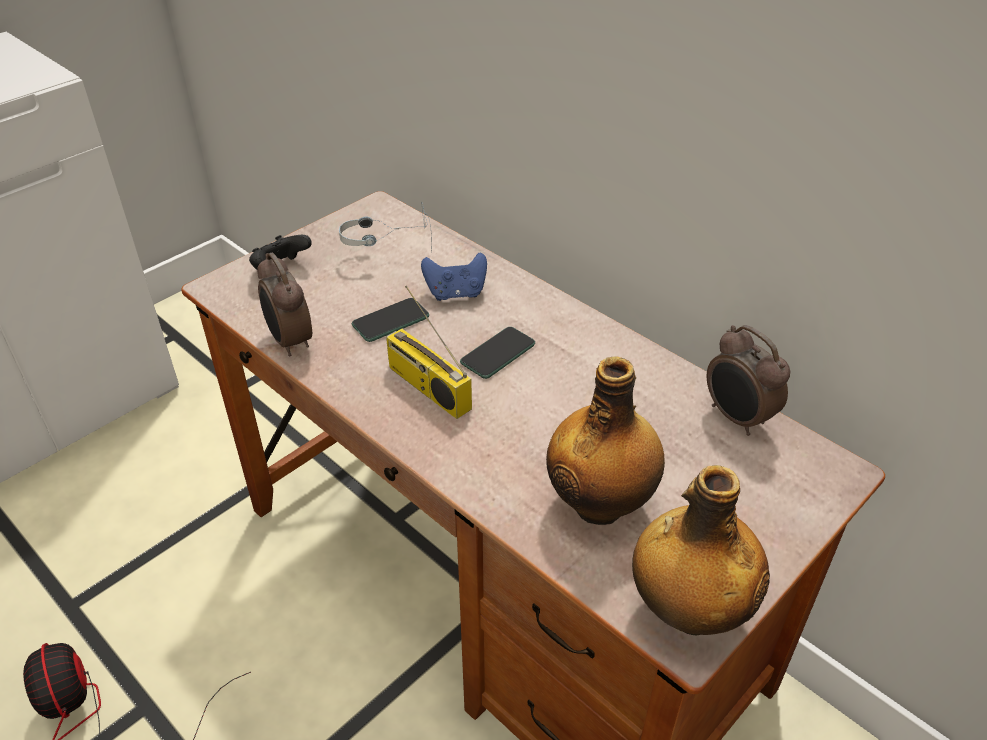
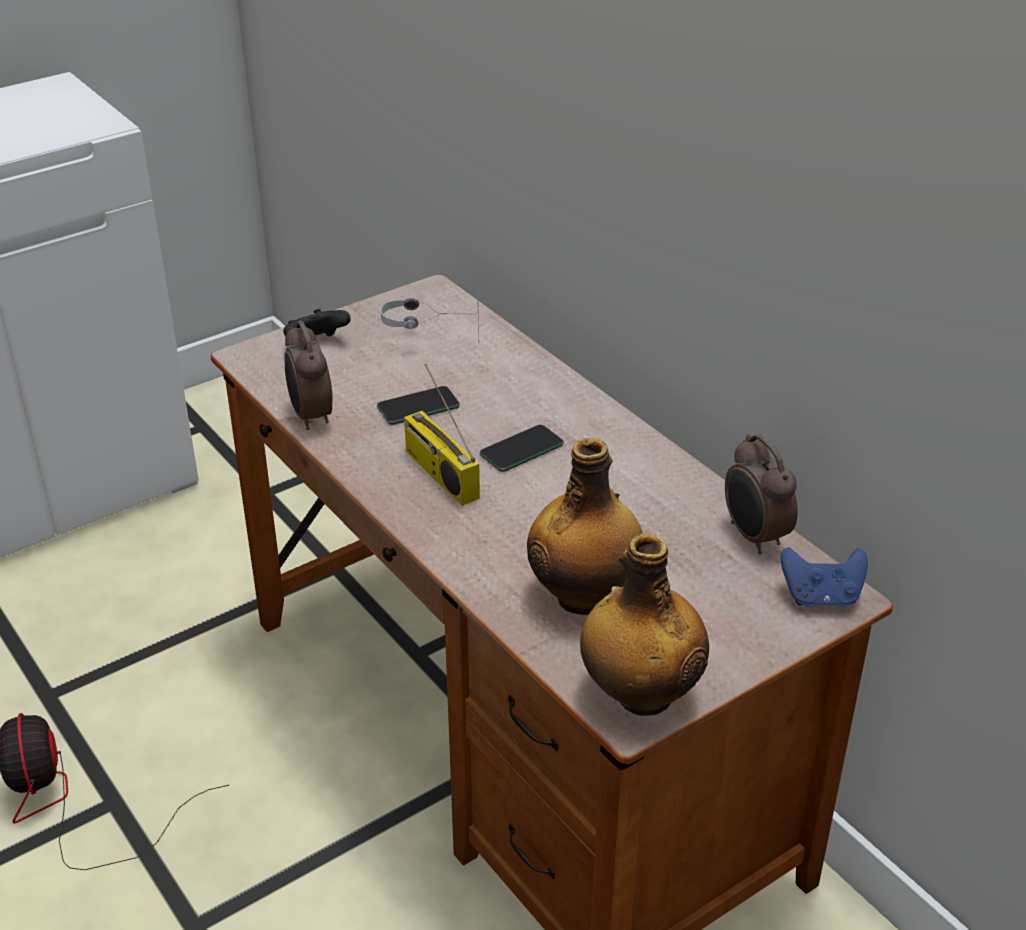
camera: 10 degrees right, 5 degrees down
blue game controller [421,252,487,301] -> blue game controller moved to [781,547,868,607]

